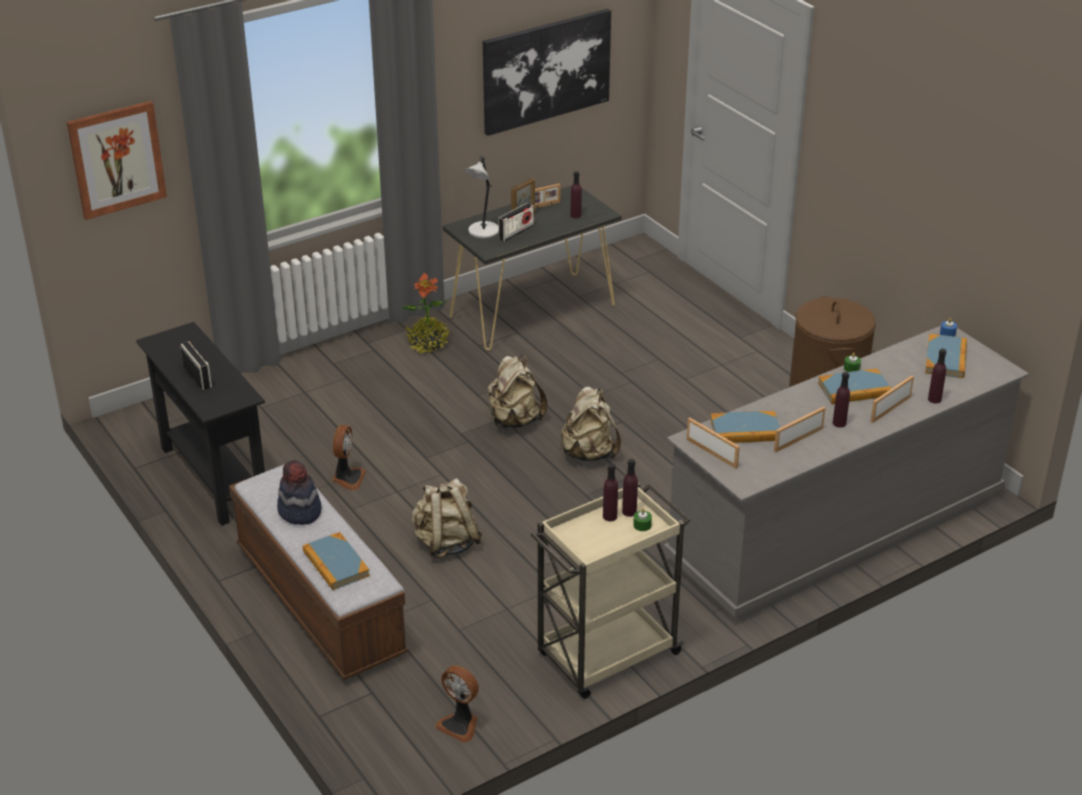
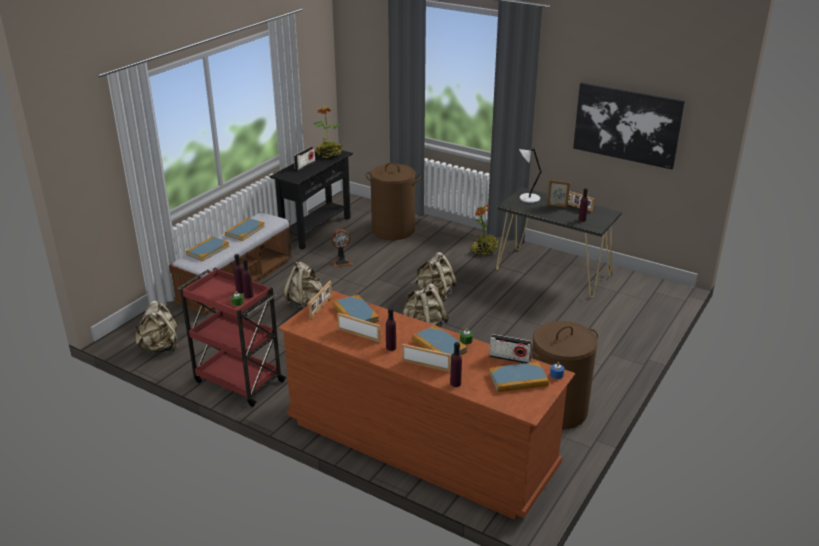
camera: 65 degrees right, 5 degrees down
picture [67,101,167,220] -> none
hat [277,460,322,525] -> book [225,218,265,241]
fan [435,666,479,743] -> beige backpack [134,301,178,353]
radio [498,203,534,242] -> radio moved to [489,334,532,363]
beige cart [530,483,690,699] -> red cart [177,268,287,407]
grey dresser [663,326,1029,620] -> brown dresser [278,290,575,520]
none -> potted plant [315,106,343,158]
none -> brown laundry basket [365,163,421,240]

